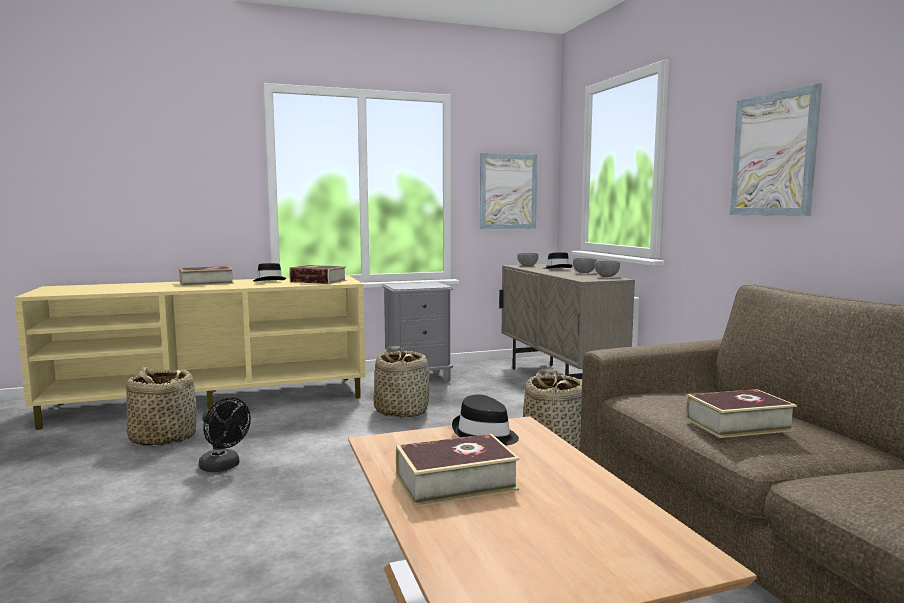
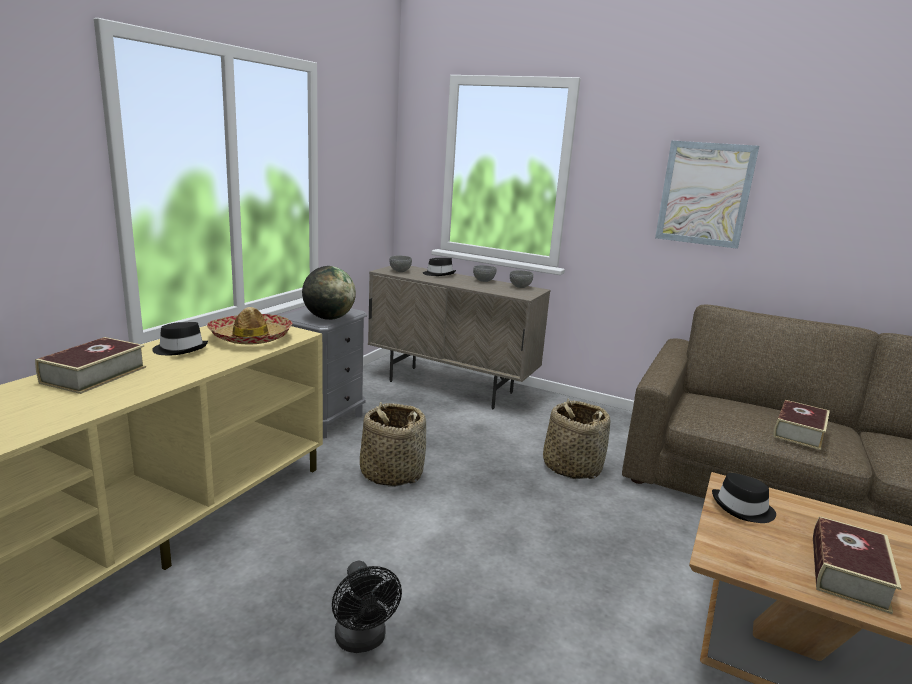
camera: 45 degrees left, 10 degrees up
basket [126,367,196,446] -> none
black fan [199,398,251,472] -> black fan turned 75 degrees clockwise [332,561,402,653]
book [289,265,347,284] -> hat [207,307,293,345]
picture [480,153,537,229] -> none
none -> globe [302,266,356,320]

